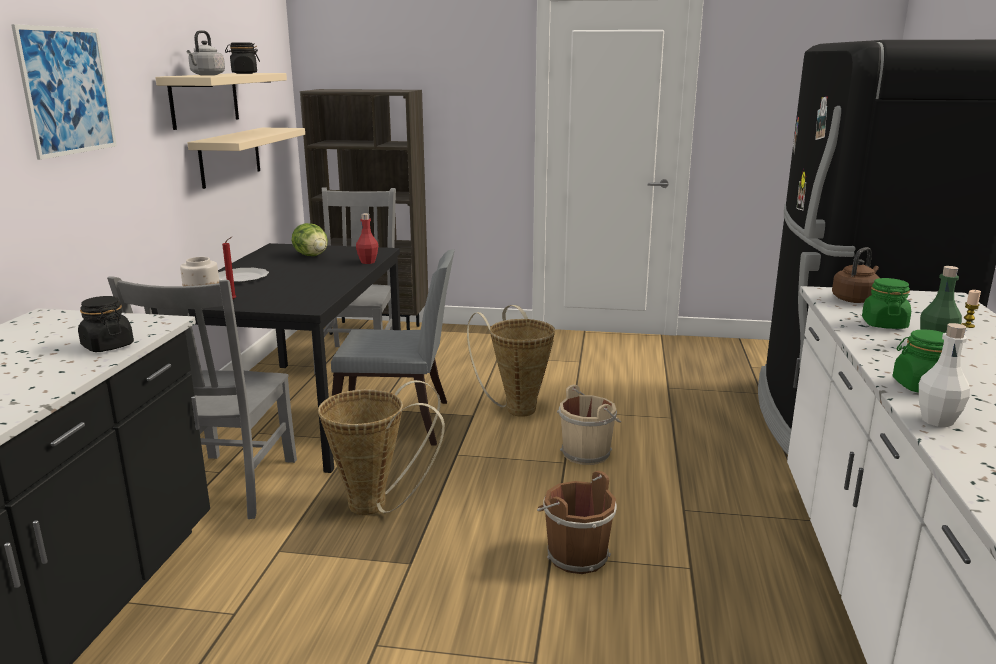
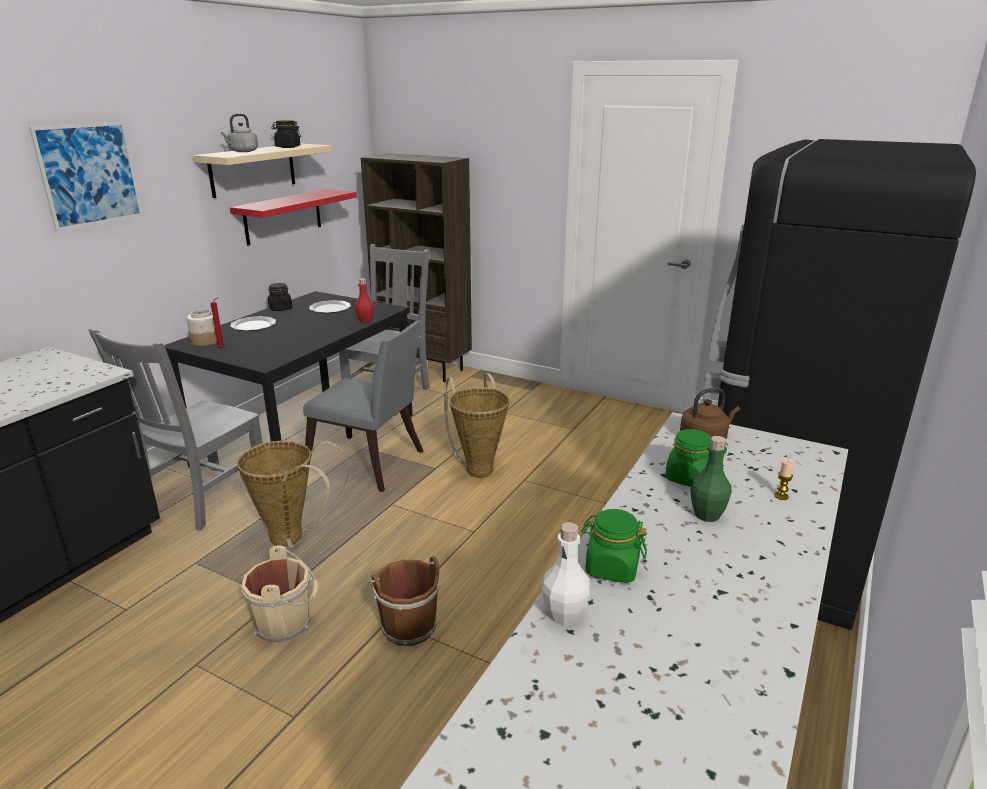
camera: 20 degrees right, 5 degrees up
black jar [78,296,134,352] -> black jar moved to [268,283,292,311]
beige shelf [187,128,305,189] -> red shelf [230,189,357,245]
lettuce [291,223,328,256] -> plate [309,300,351,314]
beige bucket [557,385,621,465] -> beige bucket moved to [241,545,318,644]

